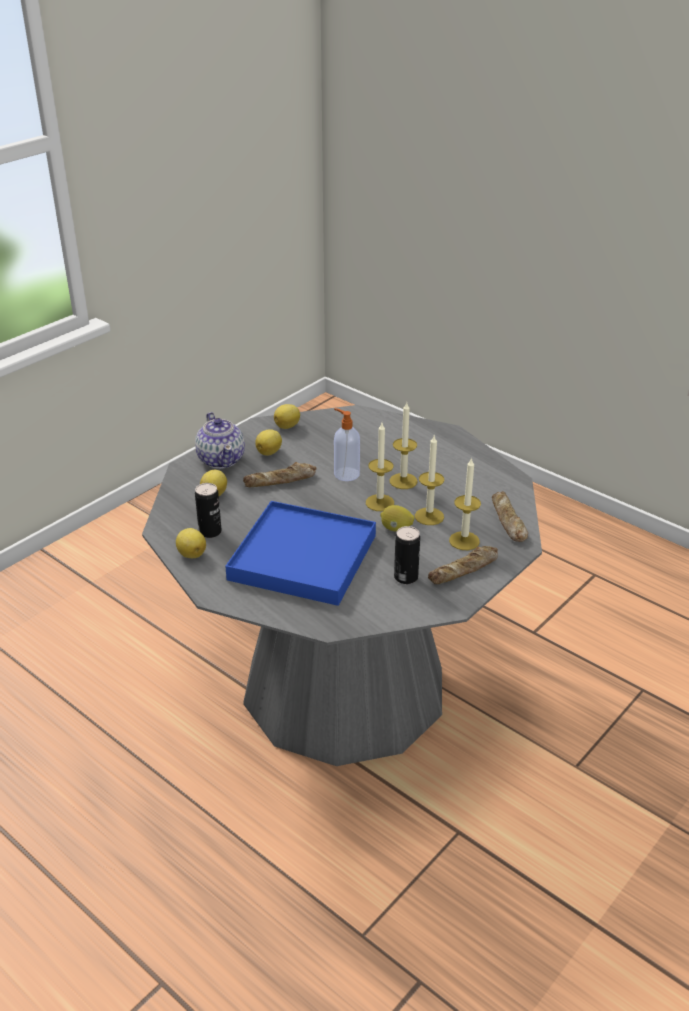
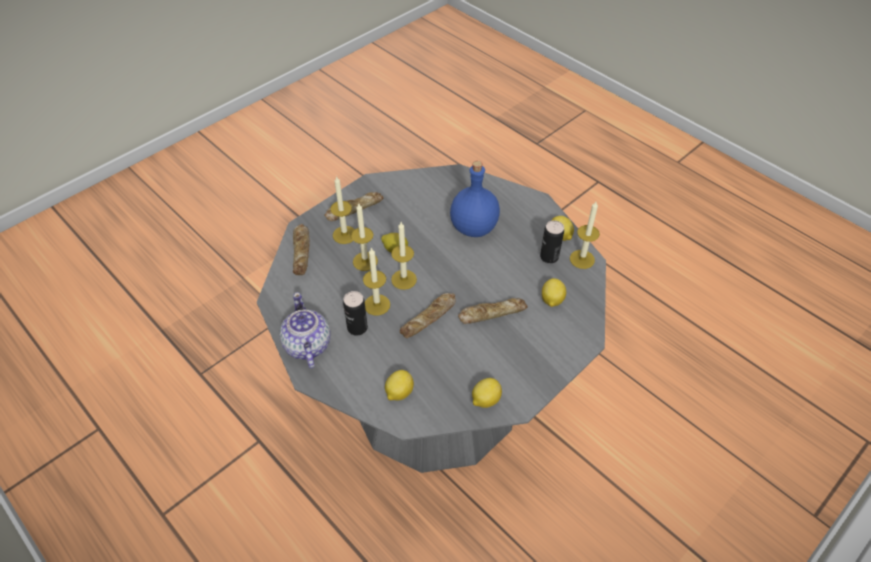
camera: 175 degrees left, 15 degrees up
teapot [195,412,245,469] -> teapot moved to [279,292,331,369]
blue tray [225,501,376,606] -> blue bottle [450,161,500,237]
lemon [255,429,282,456] -> lemon moved to [385,370,414,401]
soap dispenser [334,408,360,481] -> bread [400,293,456,338]
can [394,526,420,584] -> can moved to [343,291,368,336]
none -> candle [570,202,600,269]

